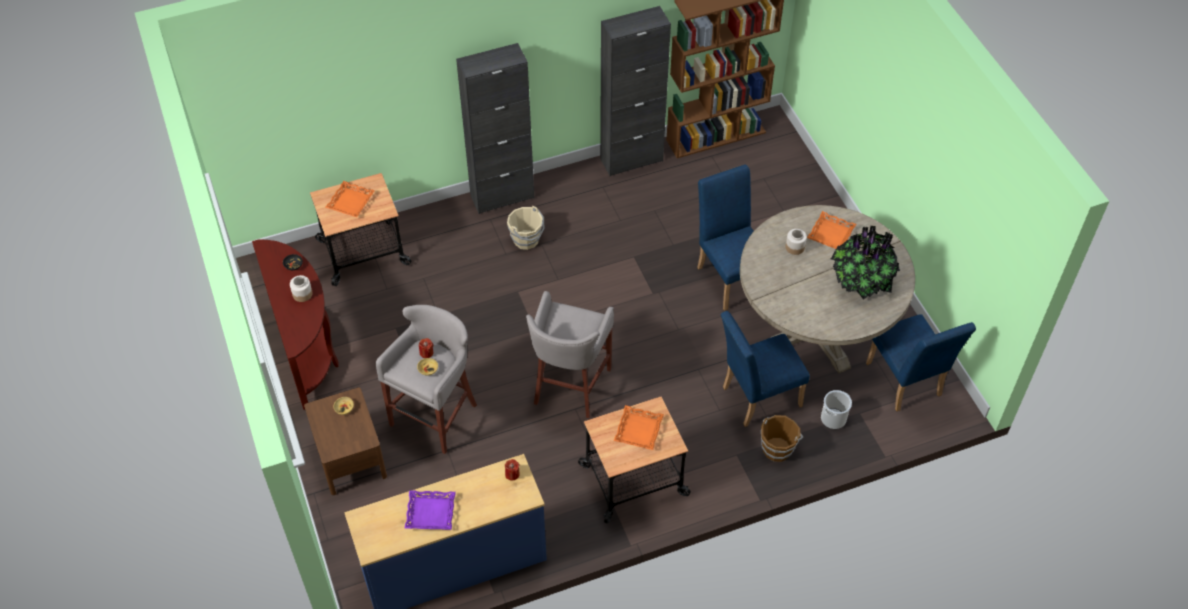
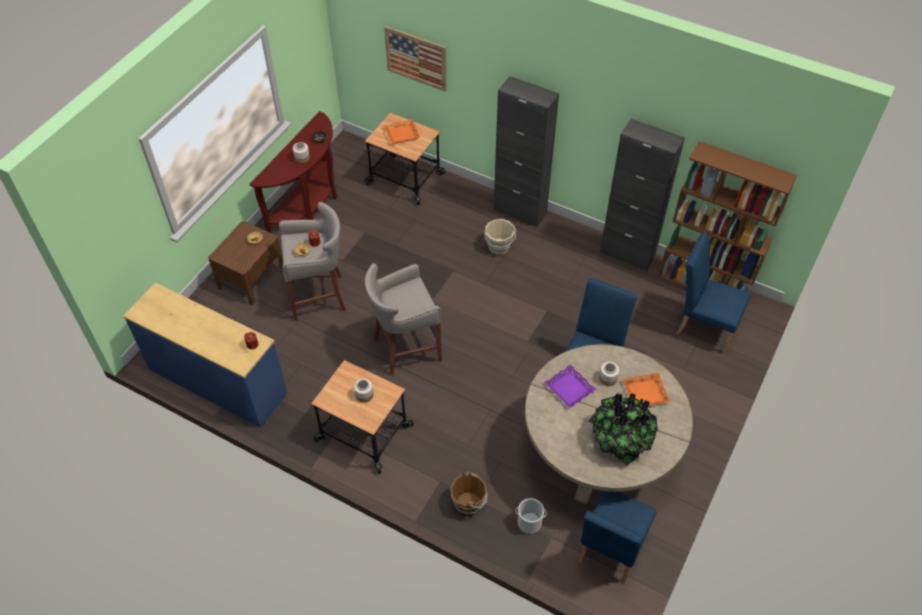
camera: 50 degrees right, 0 degrees up
purple tray [405,490,456,530] -> purple tray moved to [544,364,596,408]
orange tray [614,405,664,450] -> jar [354,378,374,403]
blue chair [721,311,810,427] -> blue chair moved to [676,232,751,354]
none -> picture [384,26,447,92]

